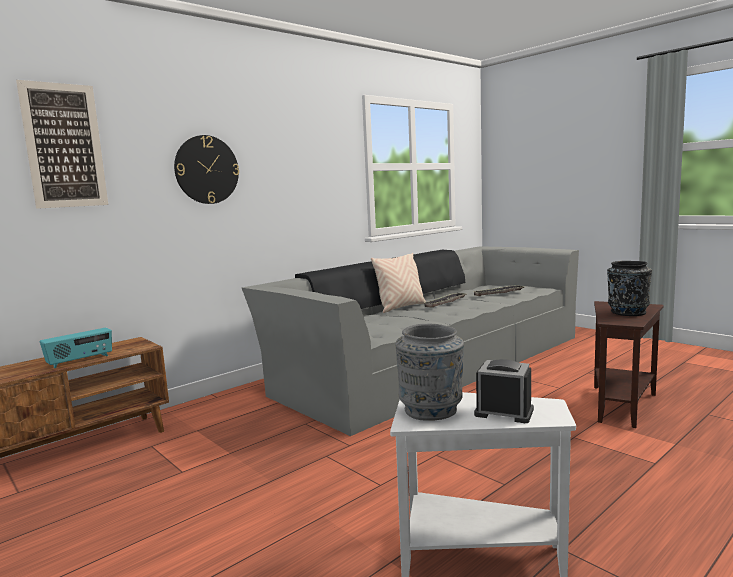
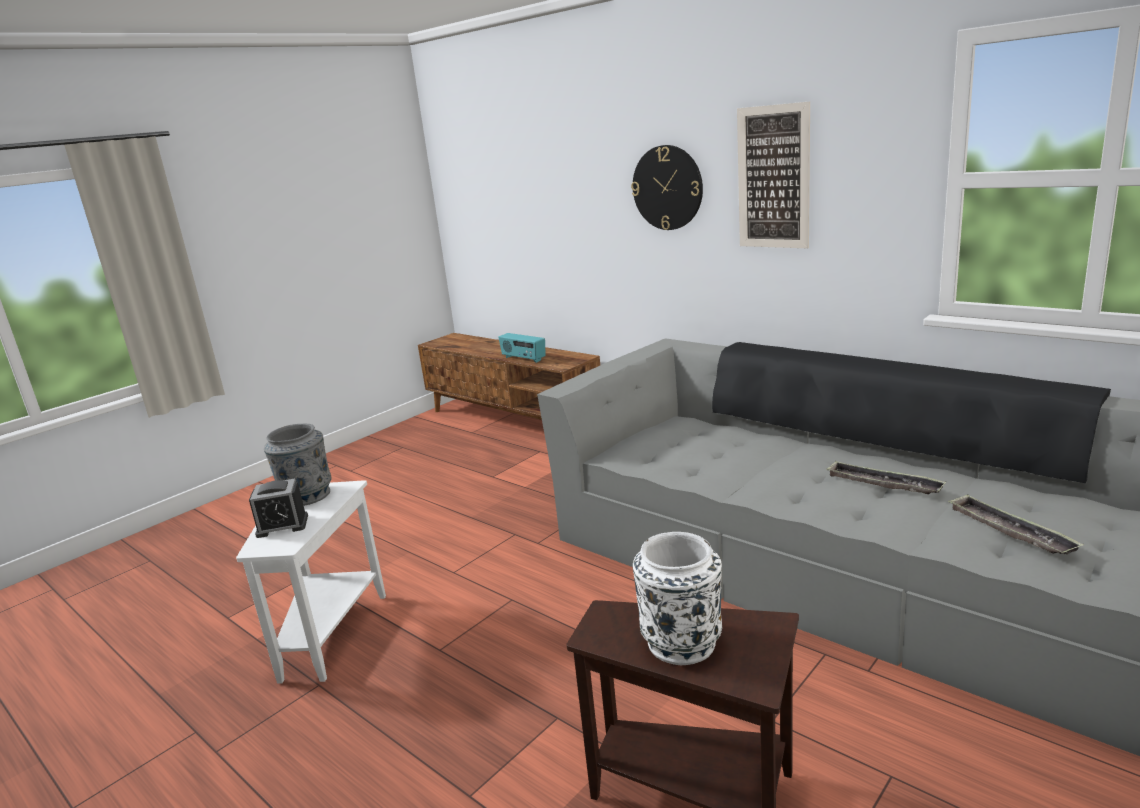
camera: 85 degrees right, 10 degrees up
picture [16,80,108,209] -> picture moved to [737,102,810,248]
beige pillow [371,253,426,313] -> none
alarm clock [474,359,534,423] -> alarm clock turned 60 degrees clockwise [249,479,308,538]
black vase [607,261,652,316] -> white vase [633,532,722,665]

